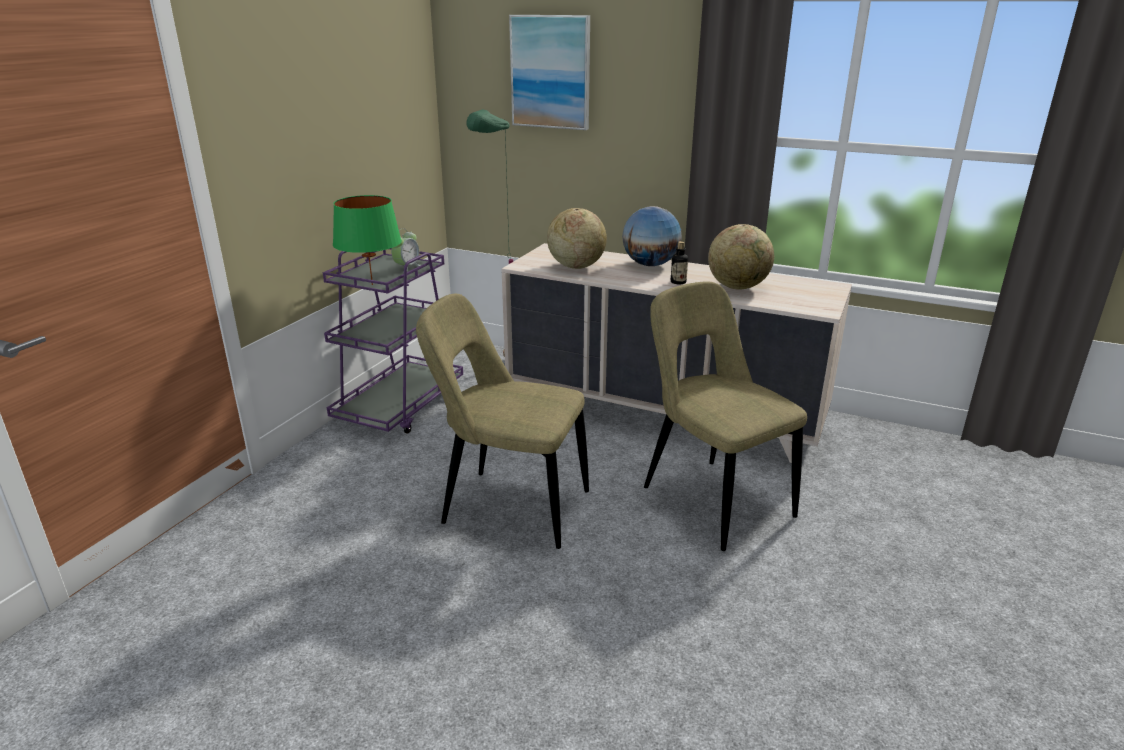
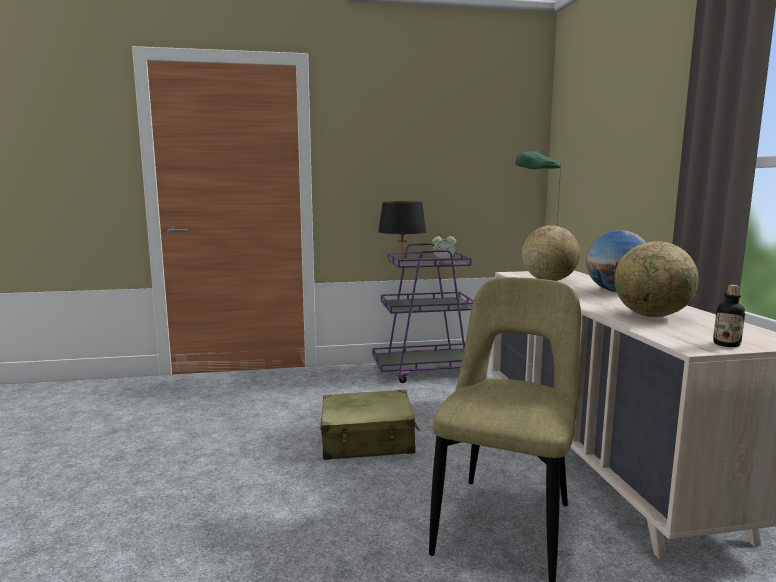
camera: 55 degrees right, 15 degrees down
green table lamp [333,195,402,285] -> black table lamp [378,201,426,259]
beige chair [416,294,589,549] -> beige suitcase [320,390,419,460]
picture [509,15,590,130] -> none
bottle [671,241,688,285] -> bottle moved to [713,285,745,347]

